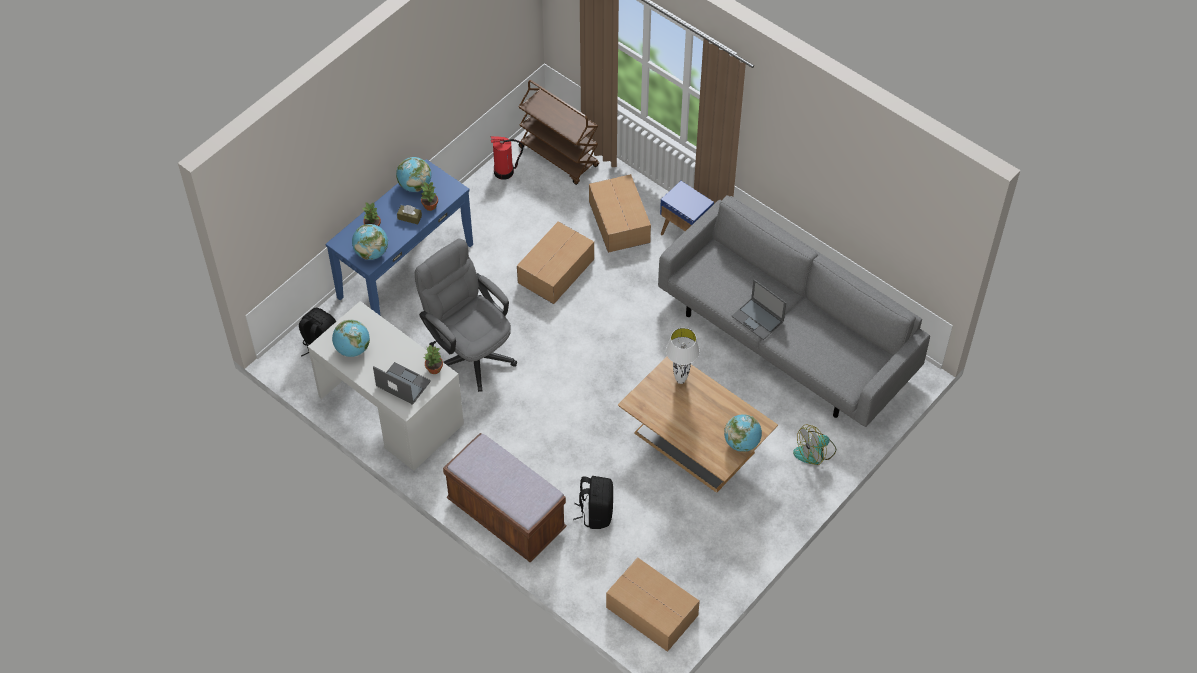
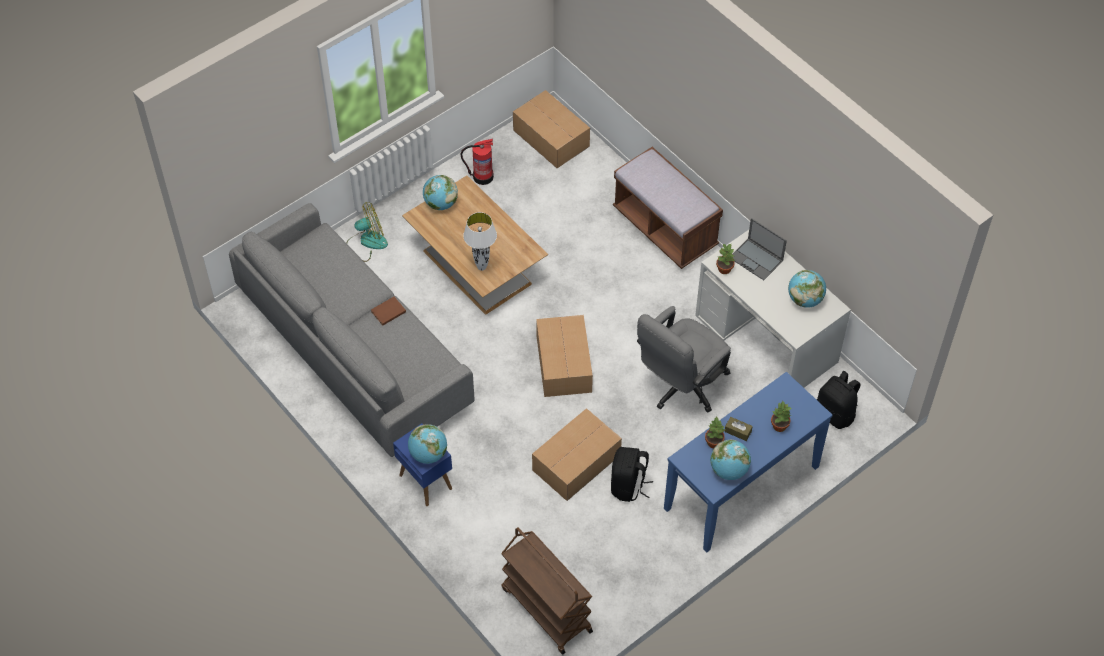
camera: 170 degrees left, 0 degrees up
globe [352,224,388,260] -> globe moved to [408,424,447,464]
grey office chair [415,239,517,392] -> grey office chair turned 75 degrees clockwise [637,306,731,413]
fire extinguisher [490,136,523,180] -> fire extinguisher moved to [461,138,494,185]
black backpack [573,476,613,529] -> black backpack moved to [611,447,653,502]
cardboard box [589,174,651,253] -> cardboard box moved to [536,315,593,397]
laptop [732,279,786,340] -> brown book [371,297,406,326]

